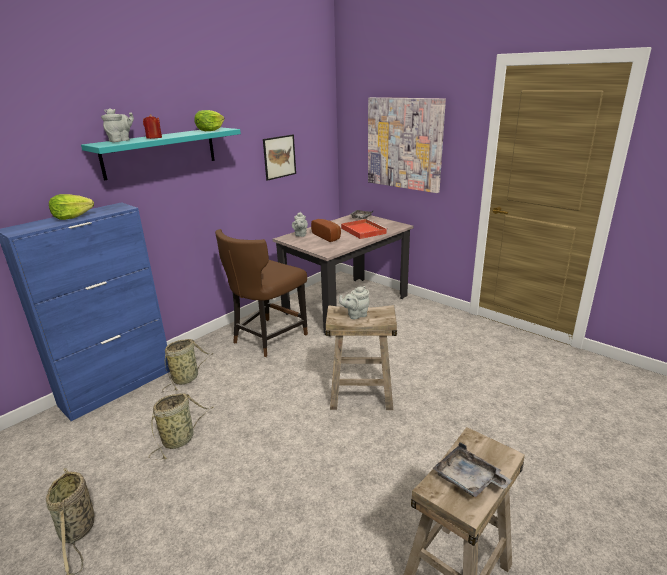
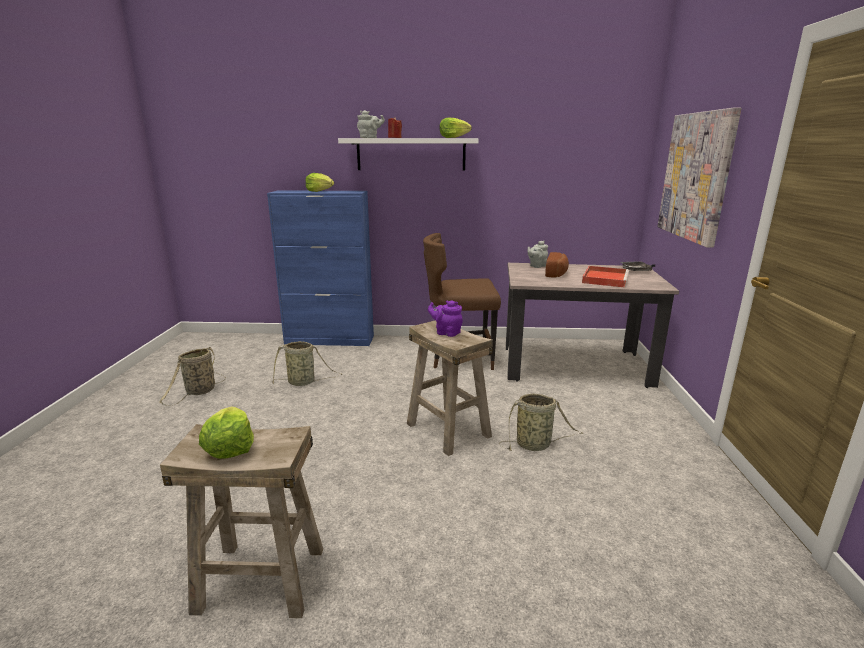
camera: 50 degrees right, 5 degrees down
turquoise shelf [81,127,241,180] -> white shelf [338,138,479,171]
basket [162,339,214,392] -> basket moved to [499,393,583,451]
picture [263,134,296,181] -> none
grey teapot [339,286,369,319] -> purple teapot [428,300,463,337]
grey tray [432,442,512,497] -> lettuce [199,406,254,459]

